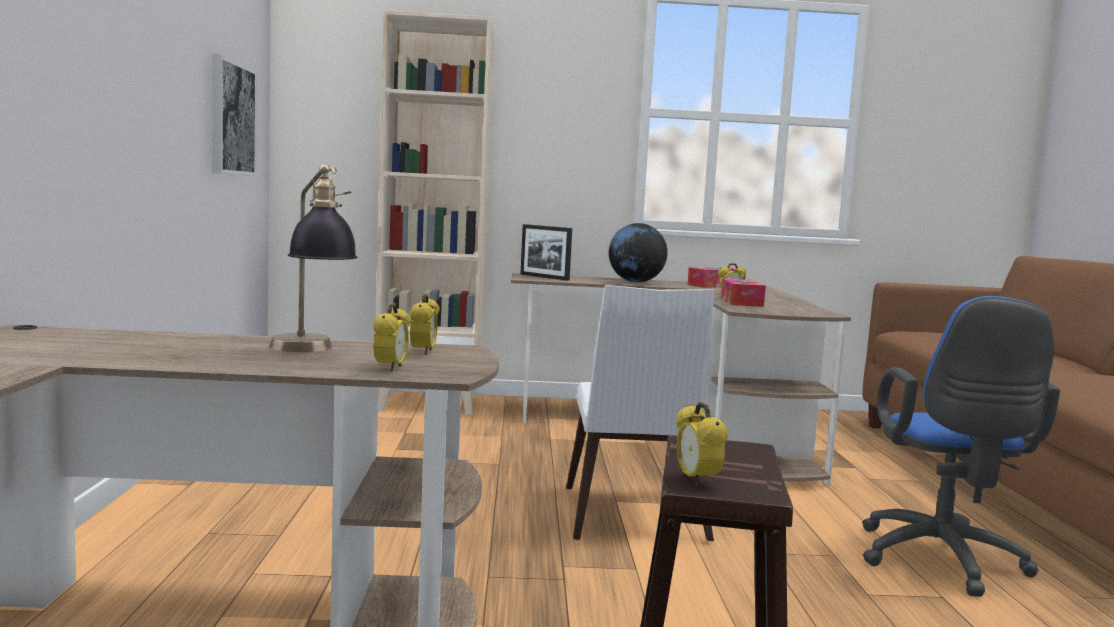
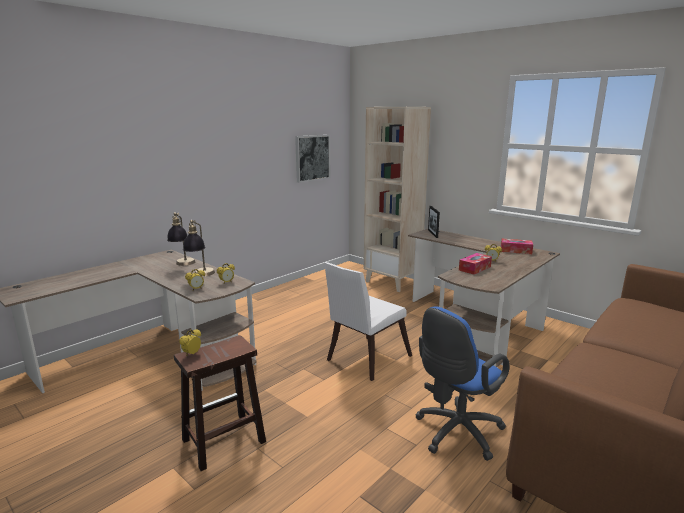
camera: 45 degrees right, 10 degrees up
globe [609,223,667,282] -> none
none -> table lamp [167,212,195,266]

